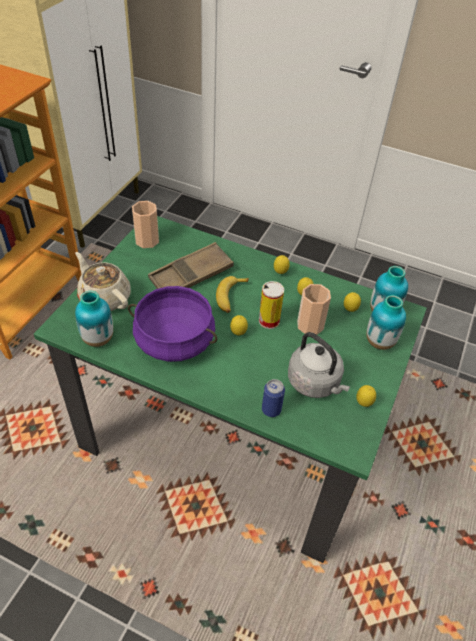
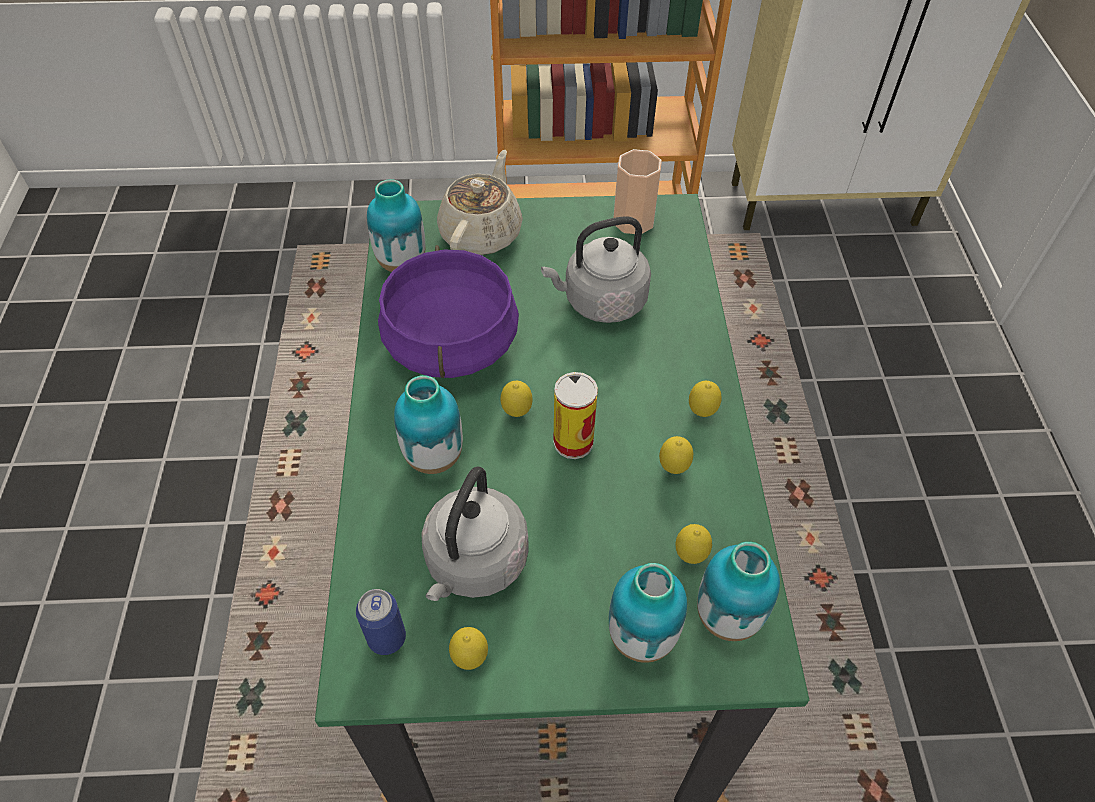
camera: 65 degrees right, 5 degrees up
brown tray [148,242,234,289] -> grey kettle [541,216,651,323]
banana [216,276,249,313] -> none
can [262,379,285,417] -> can moved to [356,589,406,655]
cup [297,284,331,335] -> none
none -> vase [394,375,463,474]

